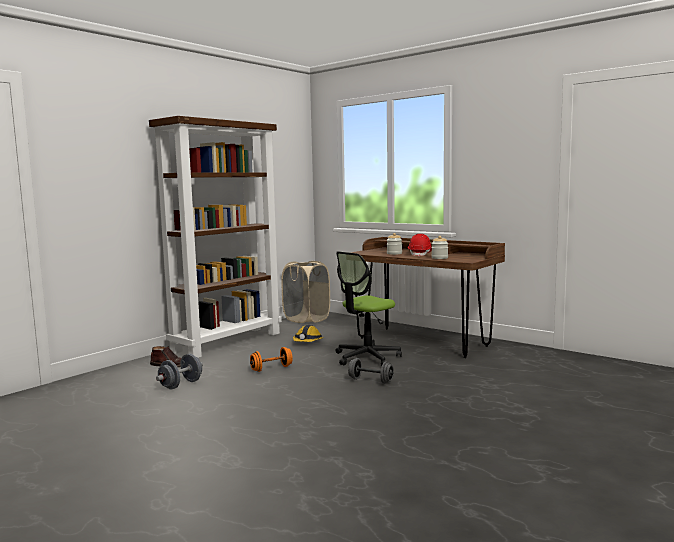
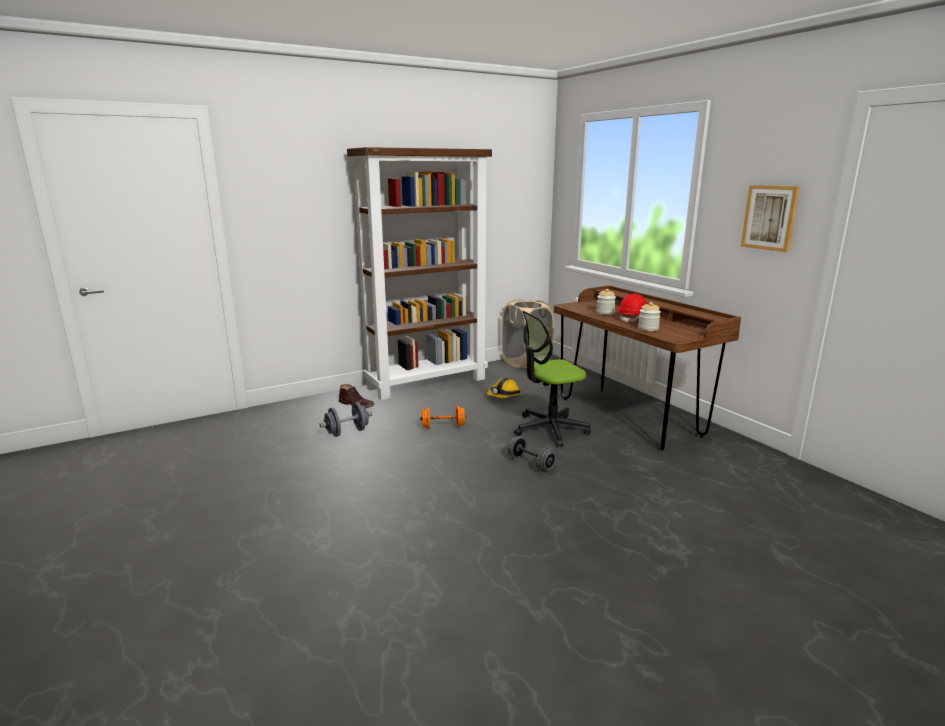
camera: 20 degrees right, 10 degrees up
none -> picture [741,185,800,252]

